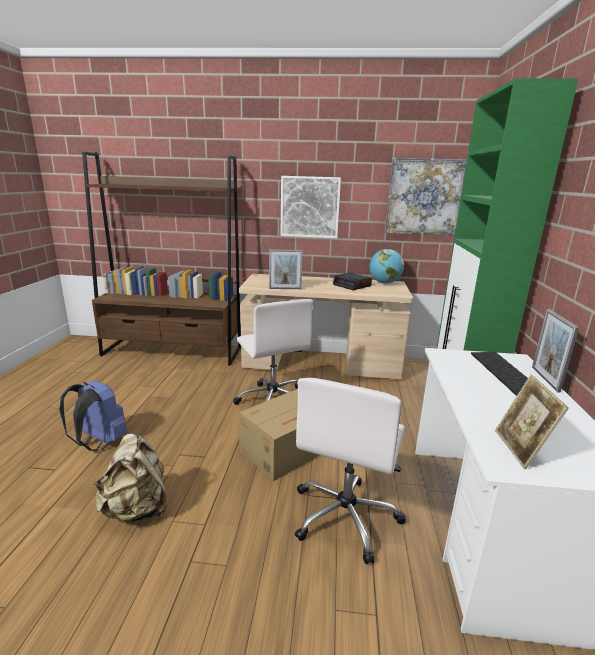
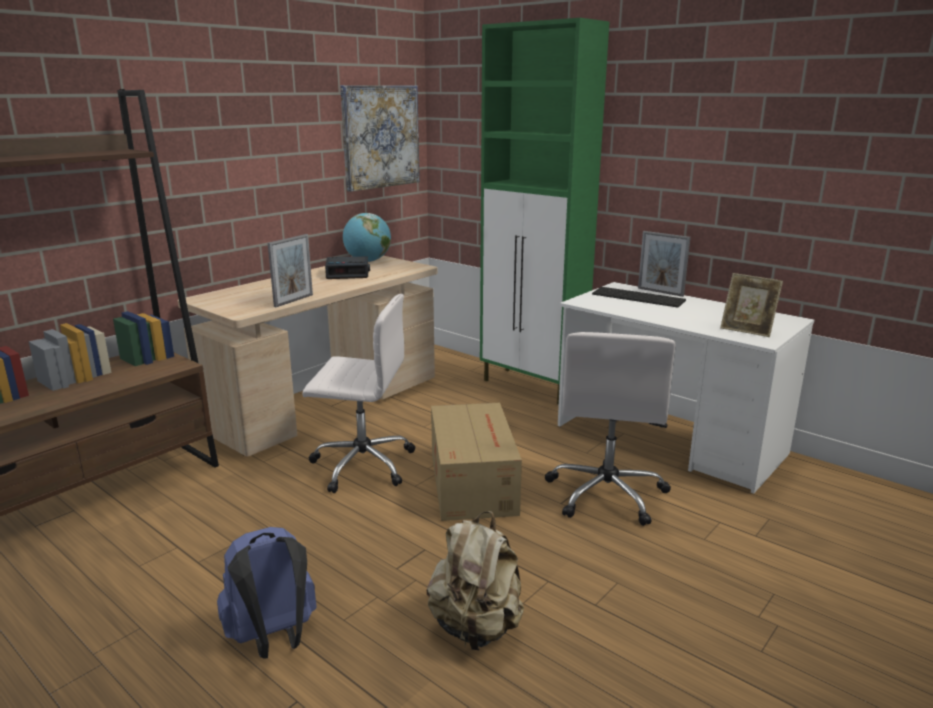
camera: 55 degrees left, 0 degrees up
picture [280,176,341,238] -> none
white office chair [295,378,406,564] -> white office chair turned 45 degrees clockwise [545,332,676,526]

